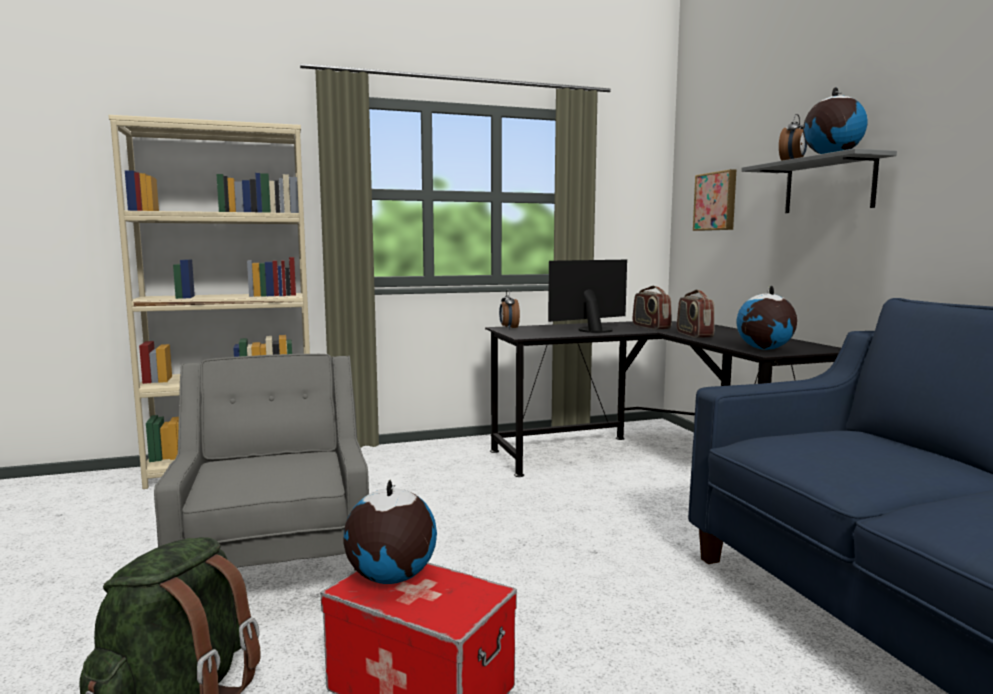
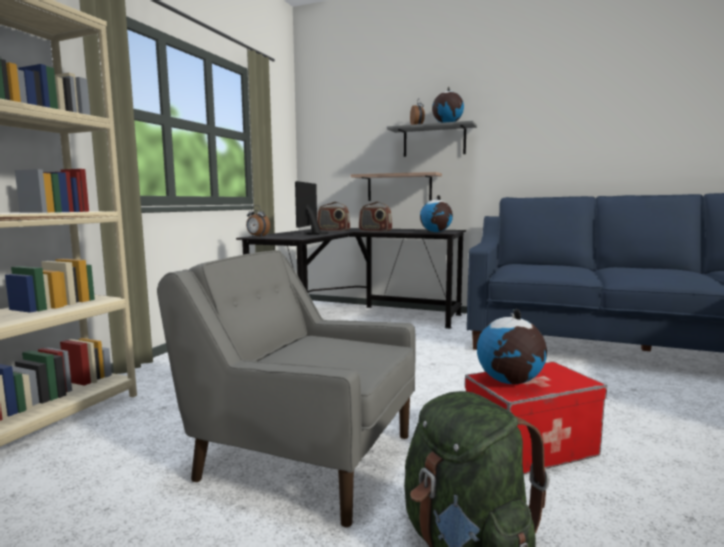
camera: 50 degrees left, 0 degrees up
picture [693,169,736,231] -> none
none -> shelf [351,172,442,201]

